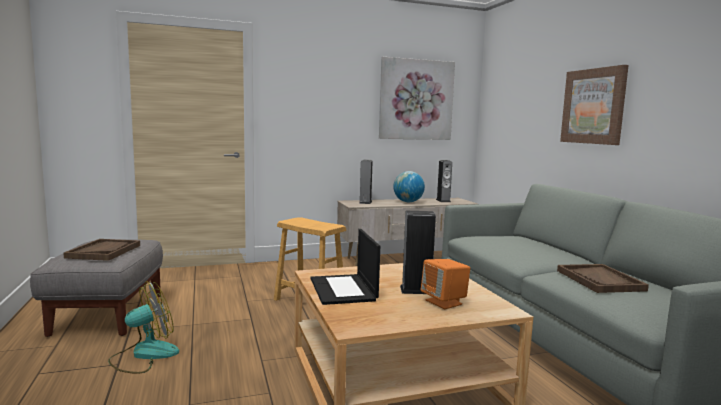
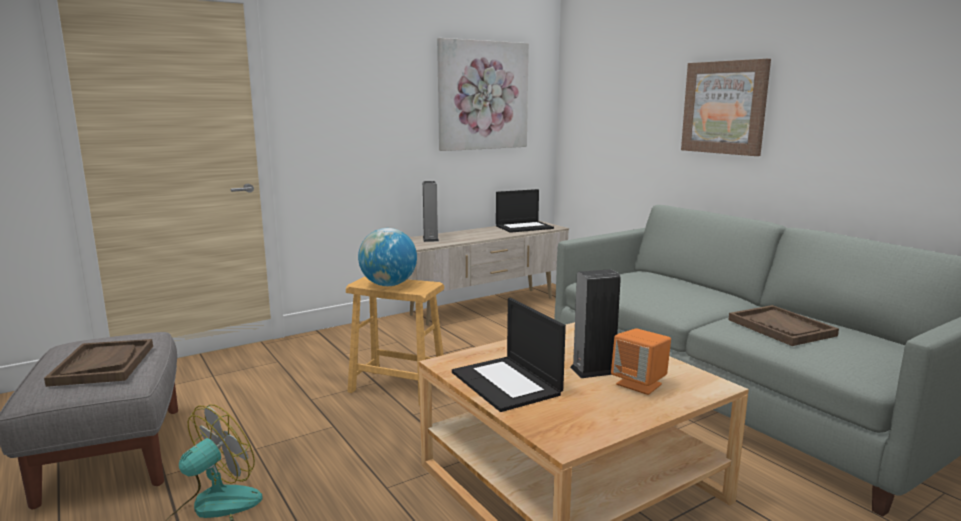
camera: 15 degrees left, 5 degrees up
globe [393,171,425,202] -> globe moved to [358,228,417,286]
speaker [436,160,452,202] -> laptop [496,189,554,233]

